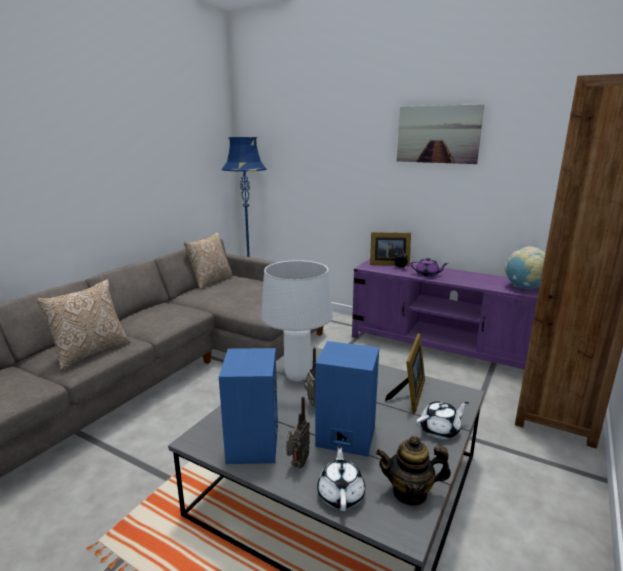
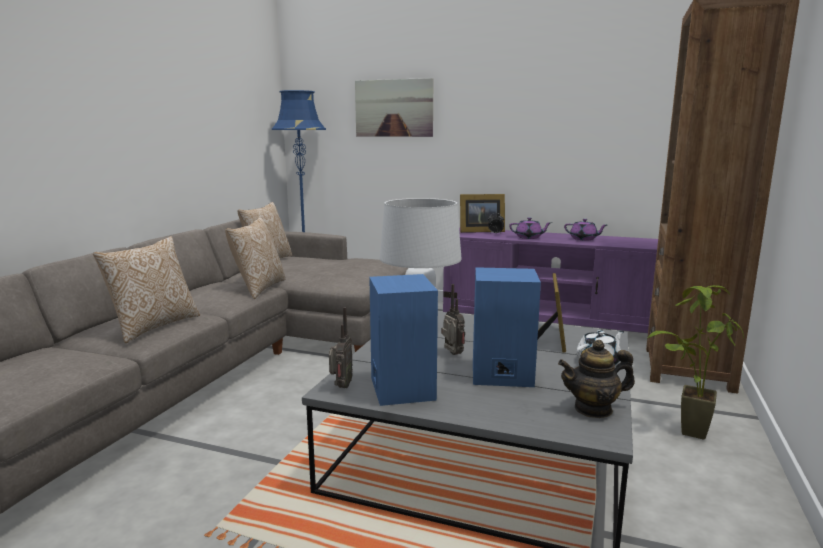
camera: 10 degrees left, 5 degrees down
radio [286,396,310,468] -> radio moved to [329,307,353,388]
white teapot [317,444,365,511] -> none
picture [397,104,484,164] -> picture moved to [355,78,434,137]
globe [505,246,546,289] -> none
none -> pillow [225,217,285,299]
none -> purple teapot [564,219,607,240]
none -> potted plant [648,285,744,440]

